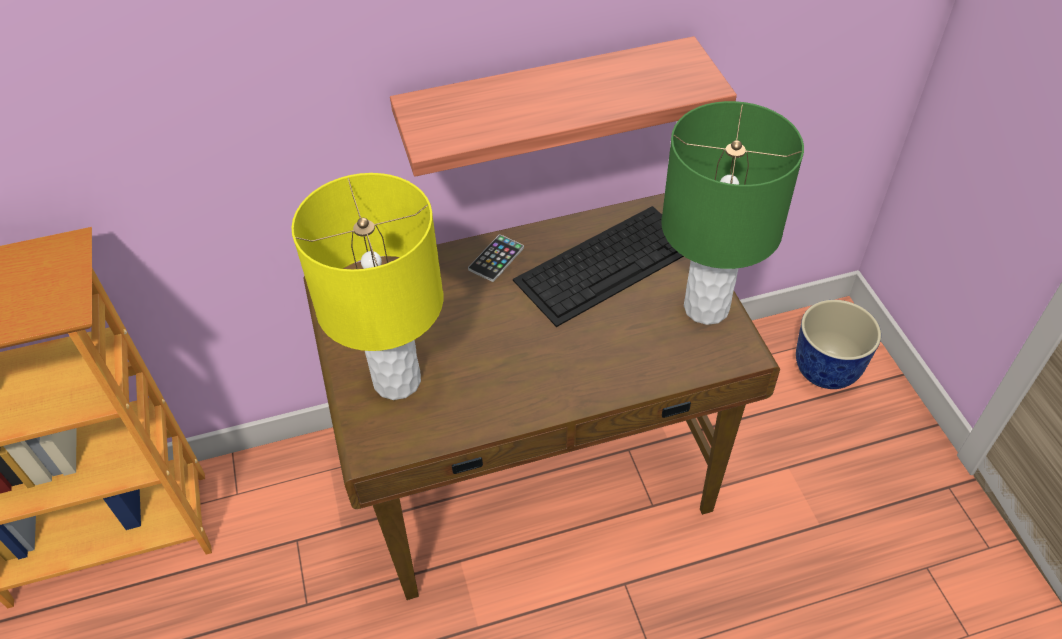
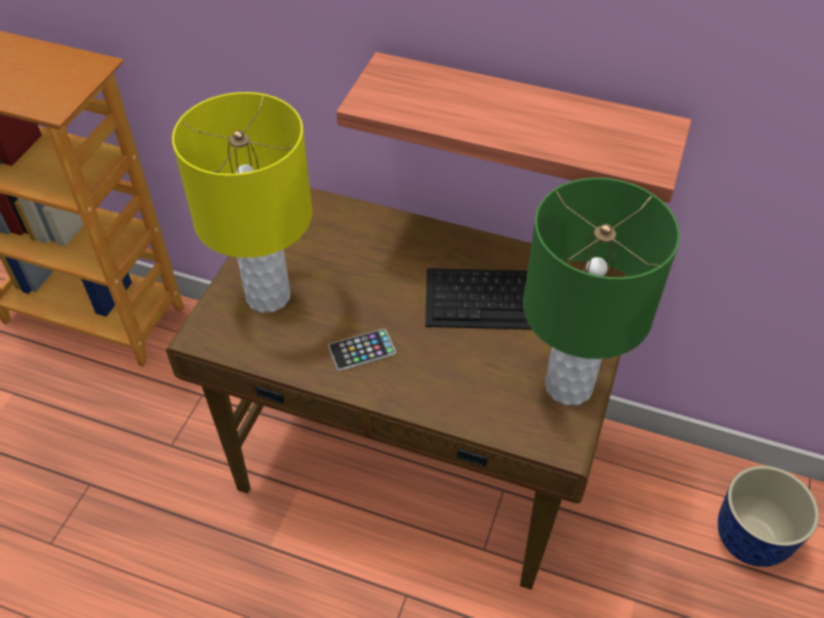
camera: 35 degrees right, 0 degrees up
phone [468,234,524,282] -> phone moved to [328,328,396,371]

